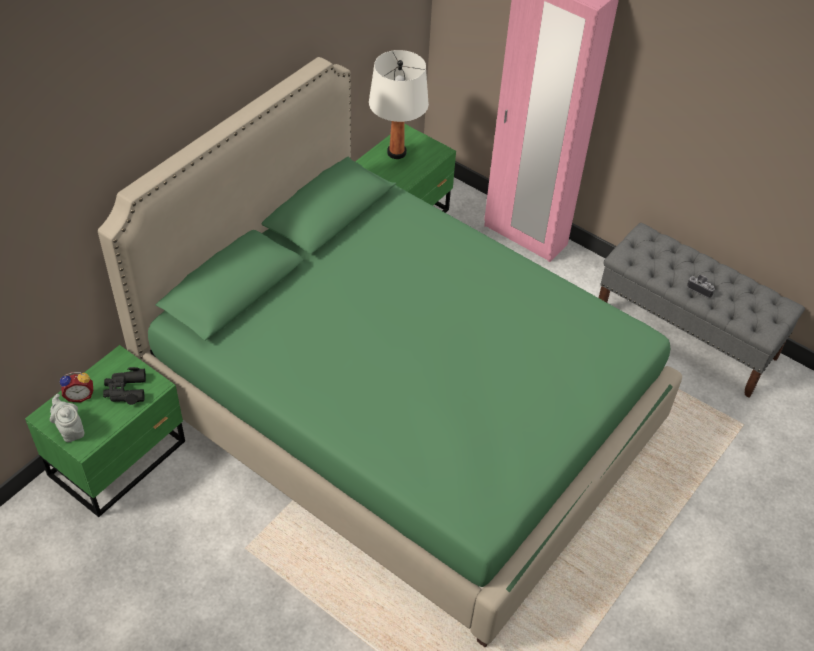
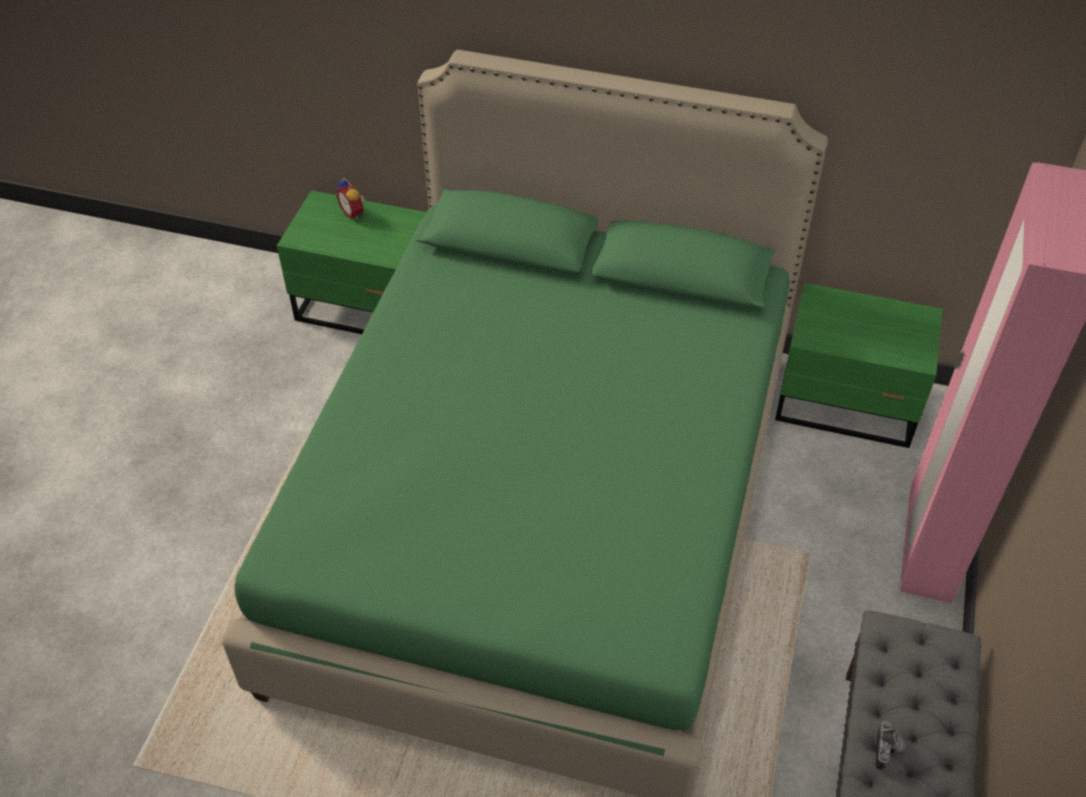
camera: 70 degrees right, 0 degrees up
grey teapot [50,394,84,442] -> none
black binoculars [103,367,146,405] -> none
white table lamp [369,50,429,159] -> none

